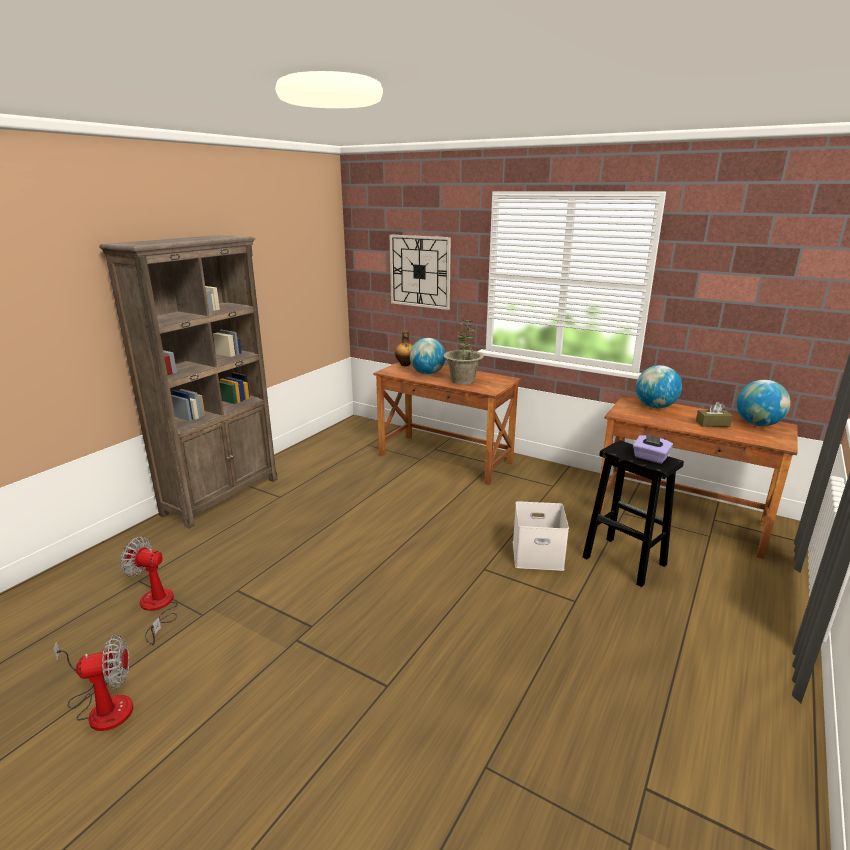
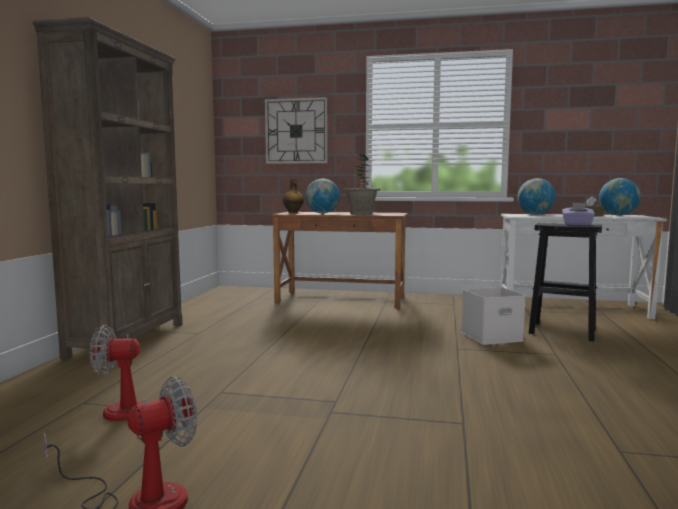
camera: 20 degrees left, 15 degrees down
brown desk [599,395,798,559] -> white desk [501,214,667,320]

